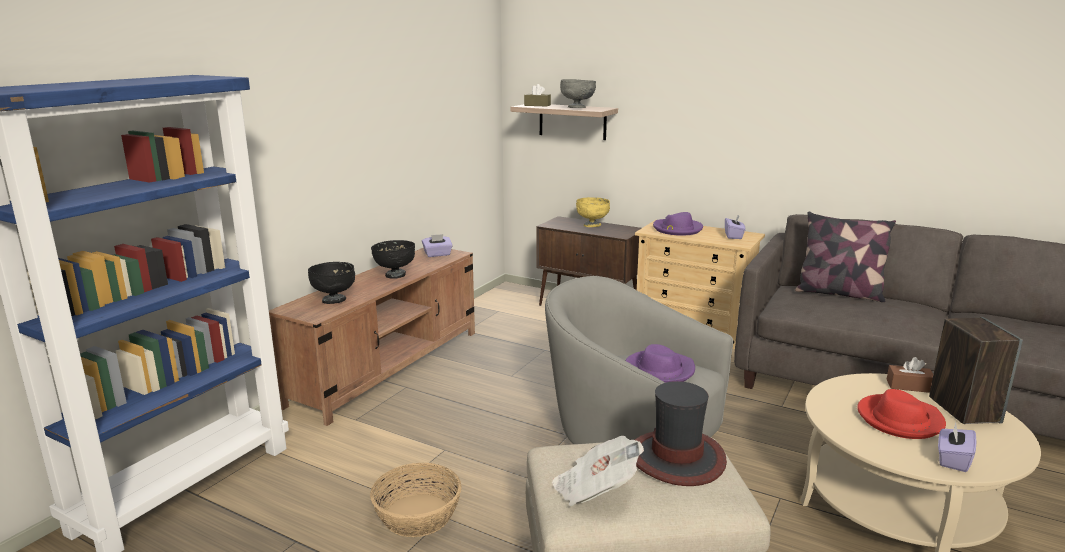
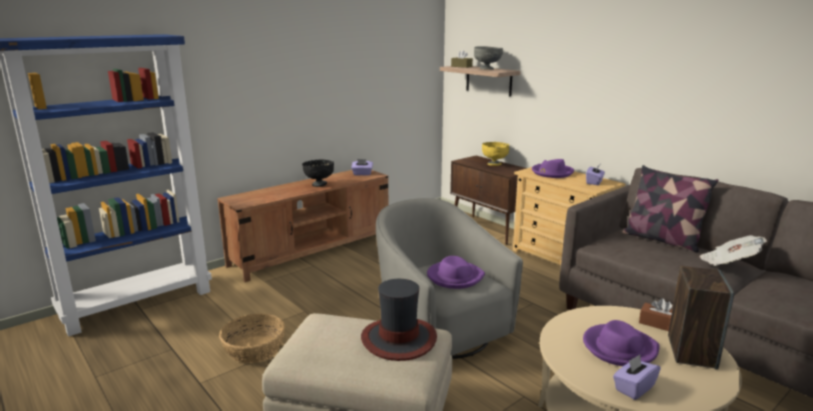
camera: 20 degrees right, 0 degrees up
black bowl [308,262,355,304] -> none
newspaper [552,436,644,506] -> newspaper moved to [700,235,767,266]
red hat [857,389,946,439] -> purple hat [583,320,660,366]

